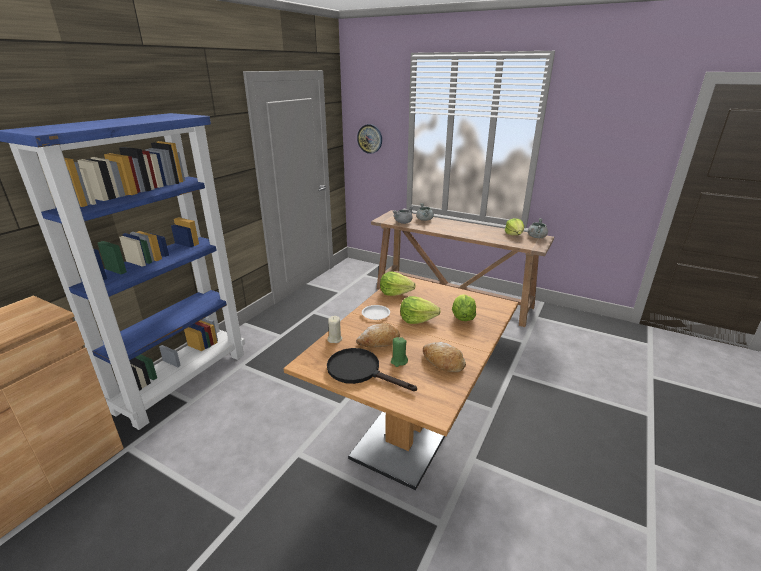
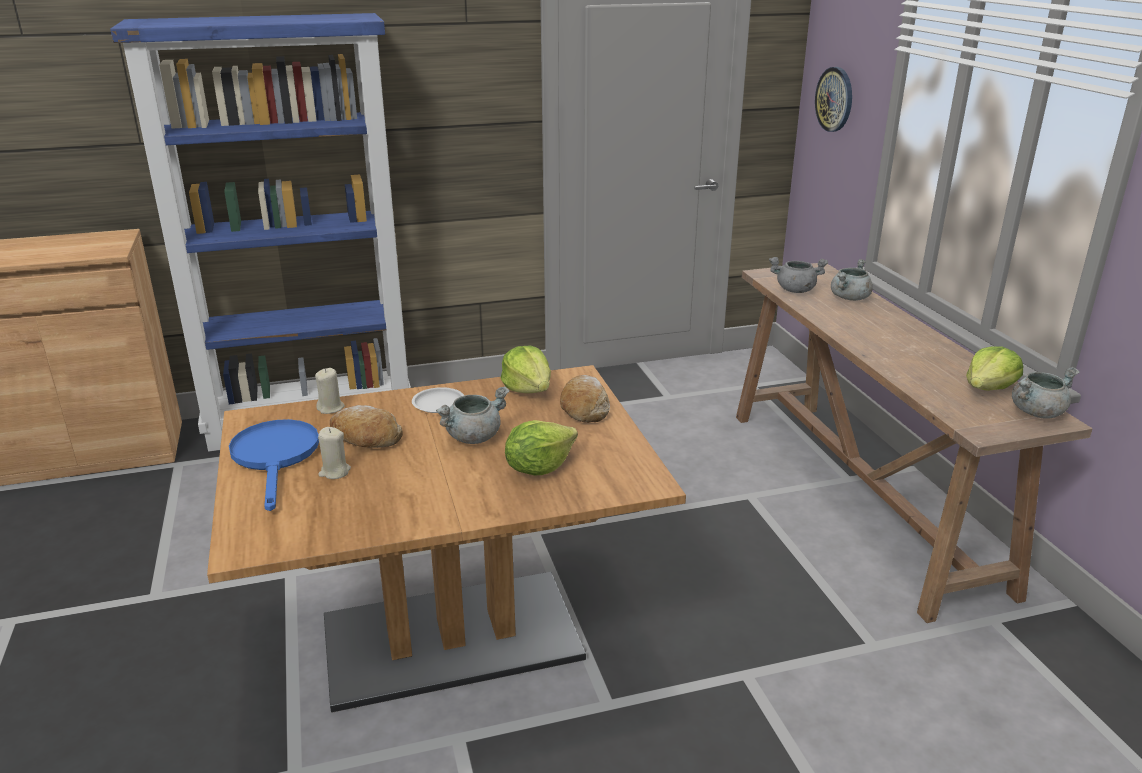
camera: 45 degrees right, 0 degrees up
black frying pan [327,348,417,391] -> blue frying pan [229,419,319,511]
green candle [391,337,408,367] -> beige candle [318,427,351,479]
lettuce [400,296,441,324] -> grey cooking pot [436,386,509,444]
bread [423,342,466,372] -> bread moved to [560,375,610,423]

